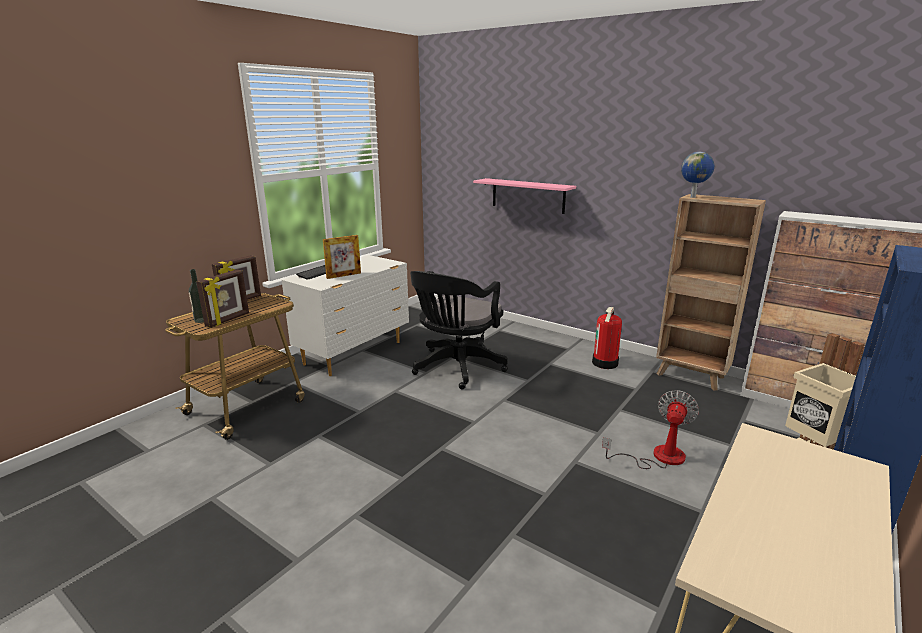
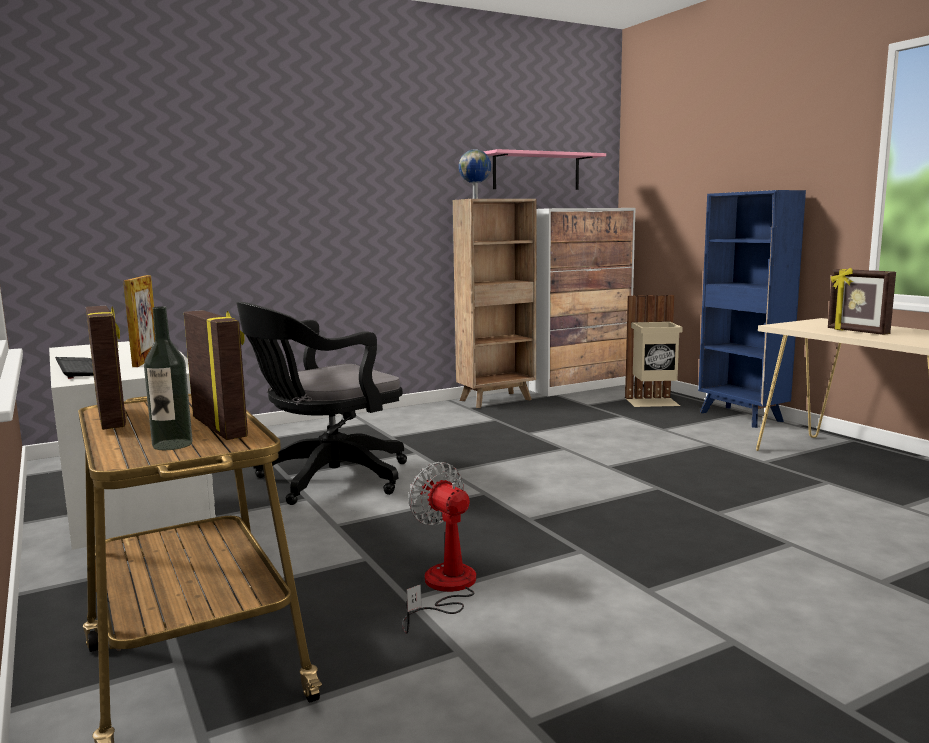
camera: 65 degrees left, 10 degrees down
black office chair [410,271,508,389] -> black office chair turned 90 degrees clockwise [236,302,407,505]
pink shelf [473,178,576,214] -> pink shelf moved to [484,149,606,190]
fire extinguisher [592,307,622,369] -> none
fan [602,390,699,469] -> fan moved to [402,462,476,634]
none -> picture frame [828,268,896,335]

